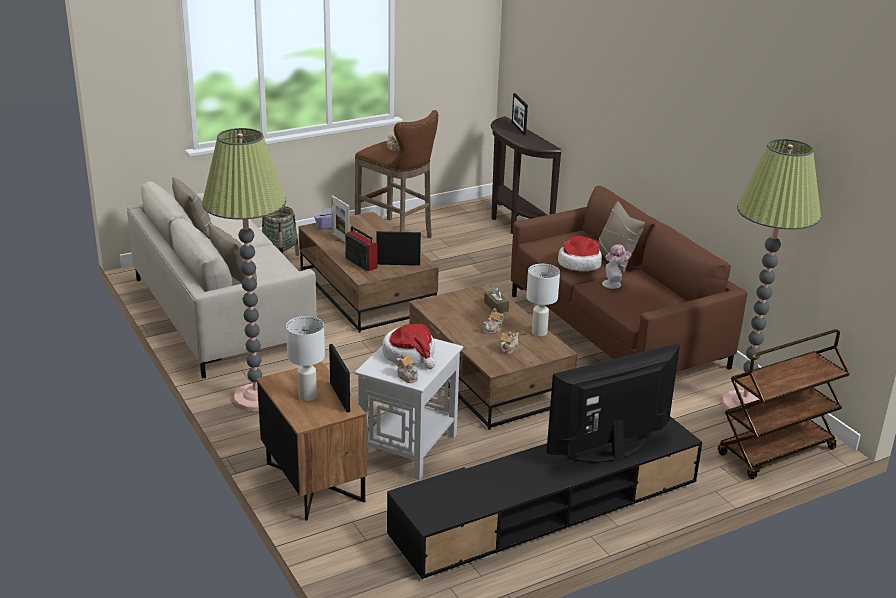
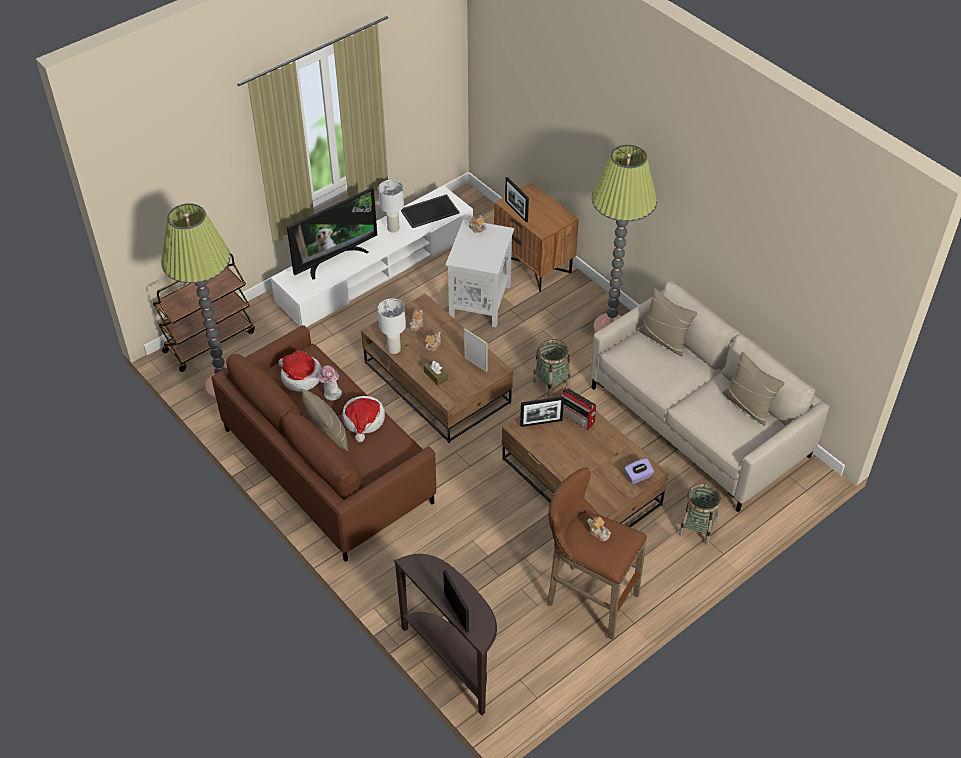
camera: 170 degrees right, 20 degrees up
white table lamp [286,316,325,401] -> white table lamp moved to [379,180,404,233]
picture frame [331,195,350,242] -> picture frame moved to [464,329,488,372]
hat [382,324,435,369] -> hat moved to [278,351,322,392]
black tv stand [387,416,702,581] -> white tv stand [271,185,473,327]
none -> tray [401,194,460,228]
none -> basket [532,339,570,397]

